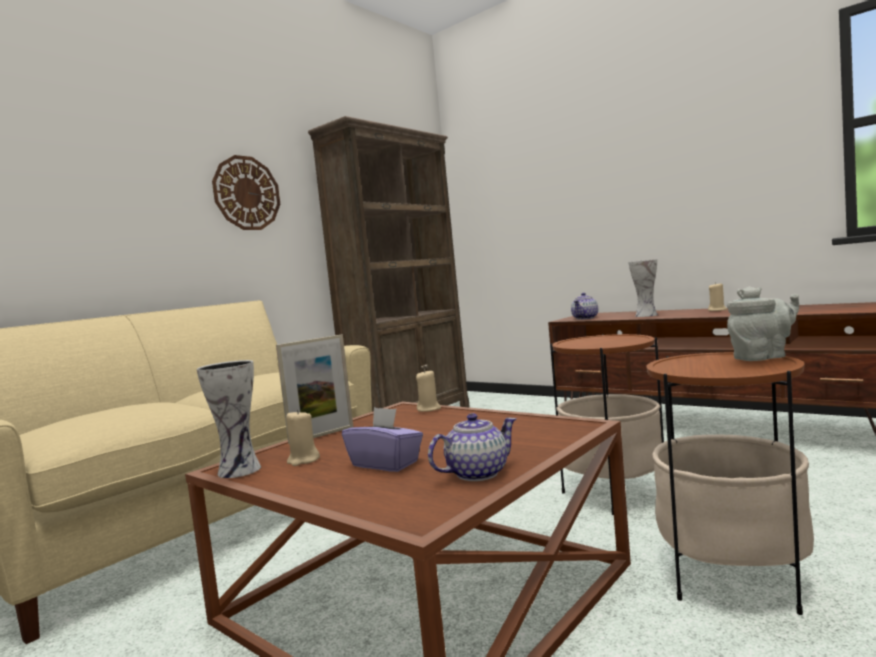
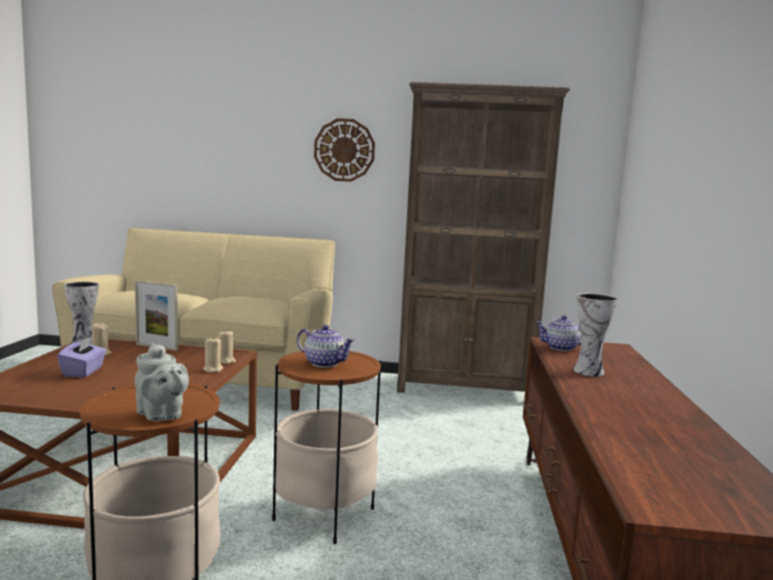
camera: 55 degrees right, 5 degrees up
teapot [428,413,516,481] -> teapot moved to [297,325,355,368]
beige candle [708,283,727,311] -> beige candle moved to [203,337,223,372]

